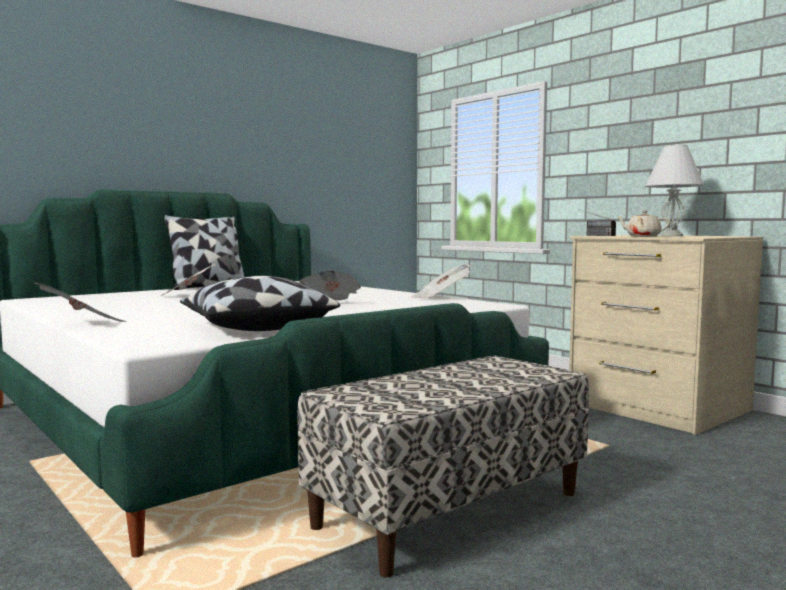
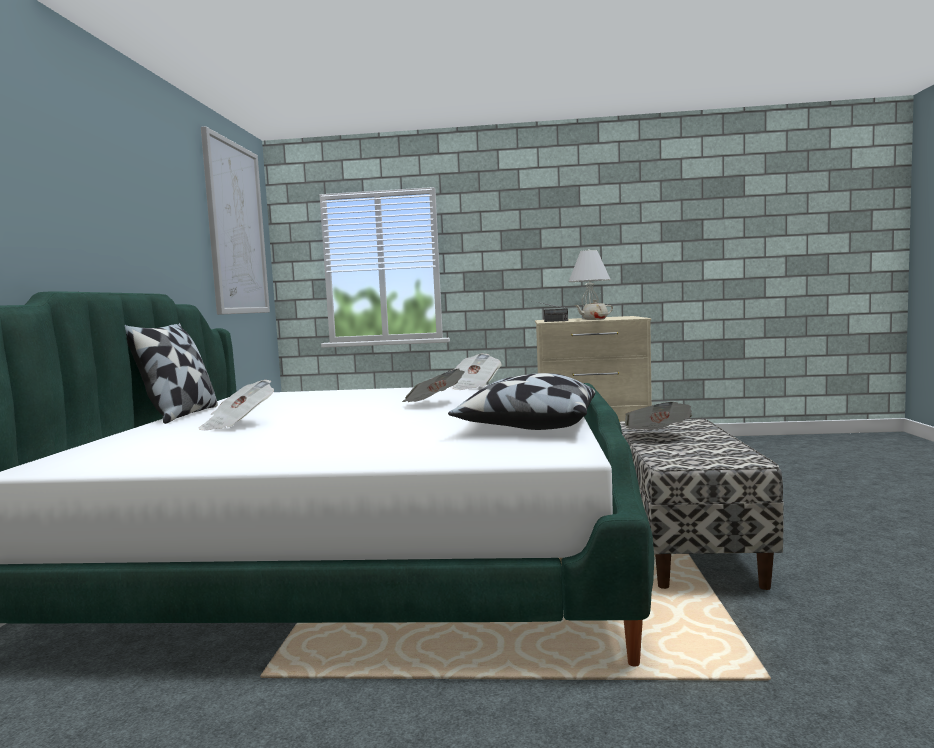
camera: 45 degrees left, 0 degrees up
newspaper [33,283,126,322] -> newspaper moved to [625,402,692,430]
none -> picture [201,126,270,315]

